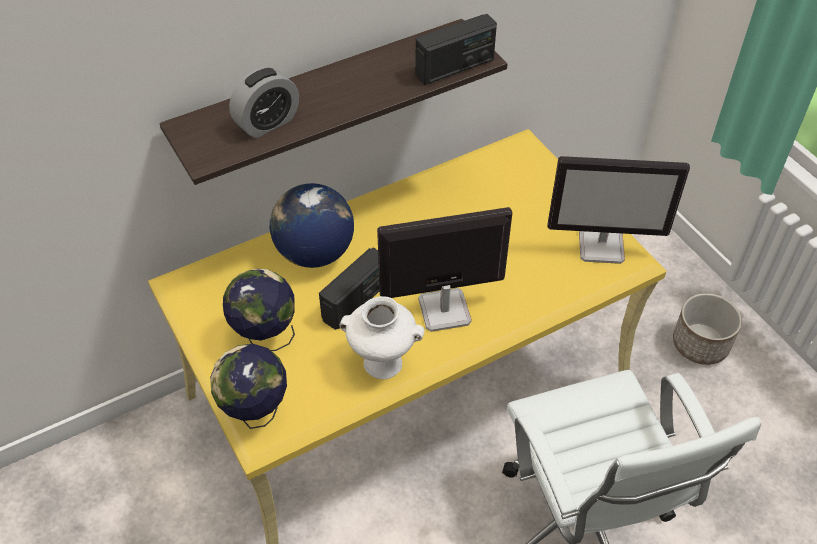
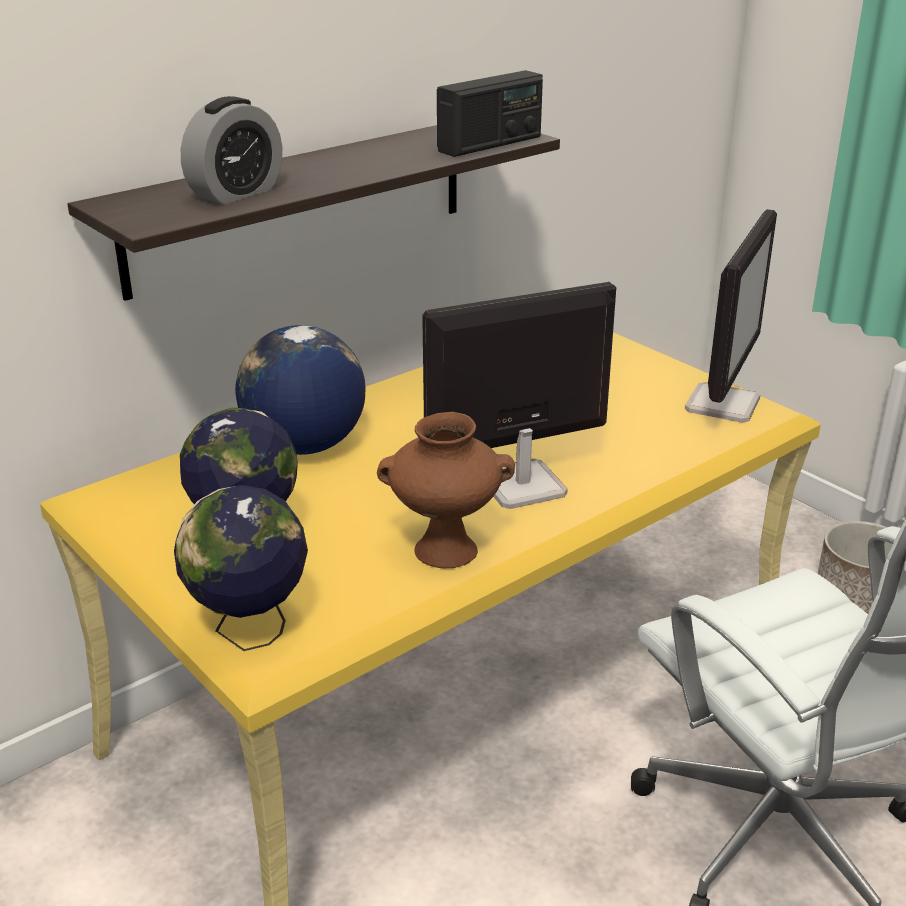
camera: 10 degrees left, 20 degrees down
radio [319,248,380,330] -> none
white vase [339,296,425,379] -> brown vase [377,412,515,568]
monitor [548,156,690,264] -> monitor turned 60 degrees counterclockwise [685,209,777,423]

